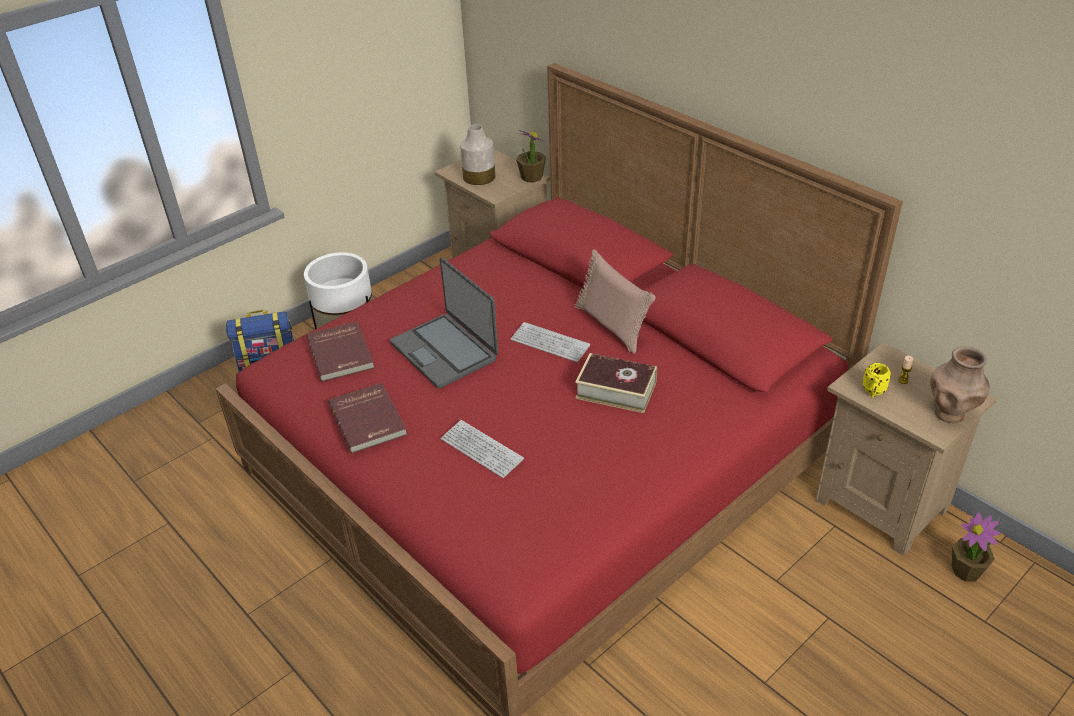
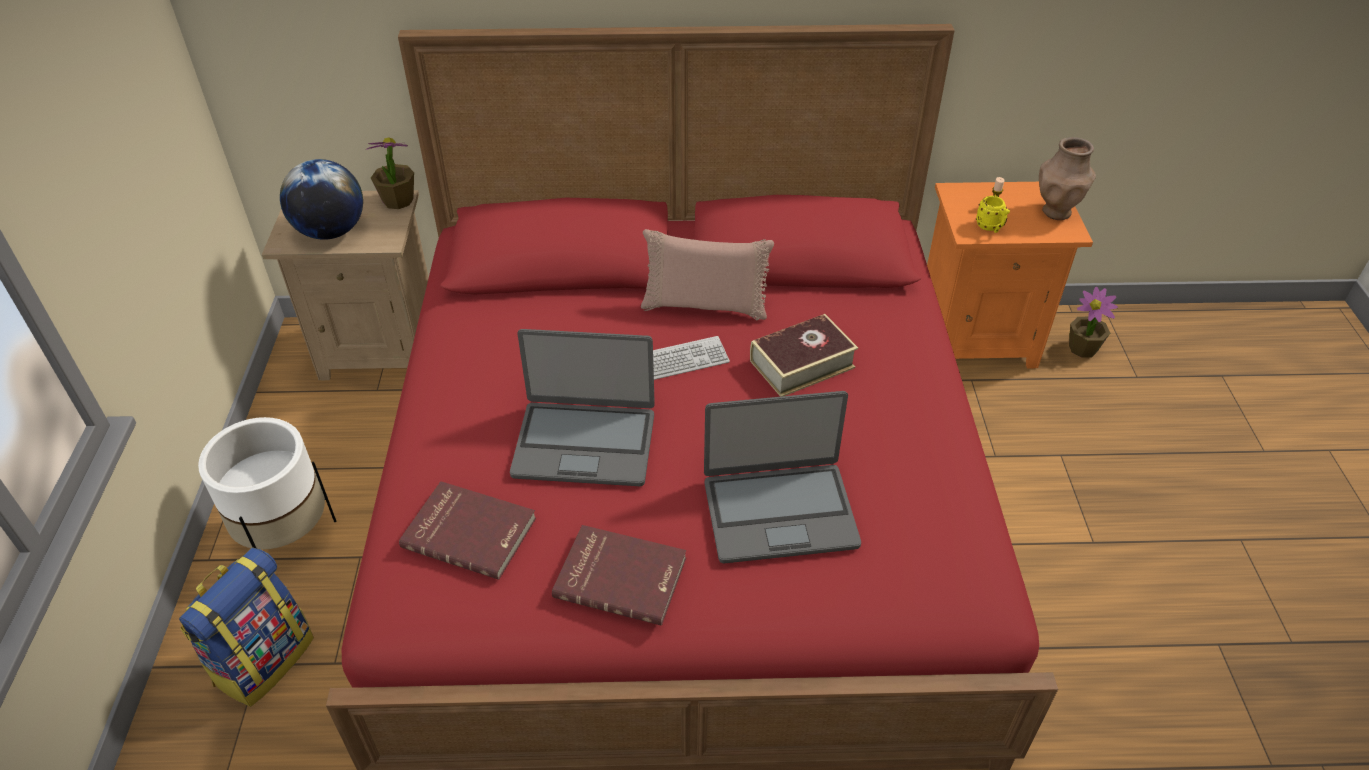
camera: 50 degrees left, 5 degrees up
keyboard [441,420,524,478] -> laptop [704,391,861,563]
beige vase [460,124,495,185] -> globe [280,159,363,240]
beige nightstand [816,343,997,556] -> orange nightstand [927,182,1093,368]

